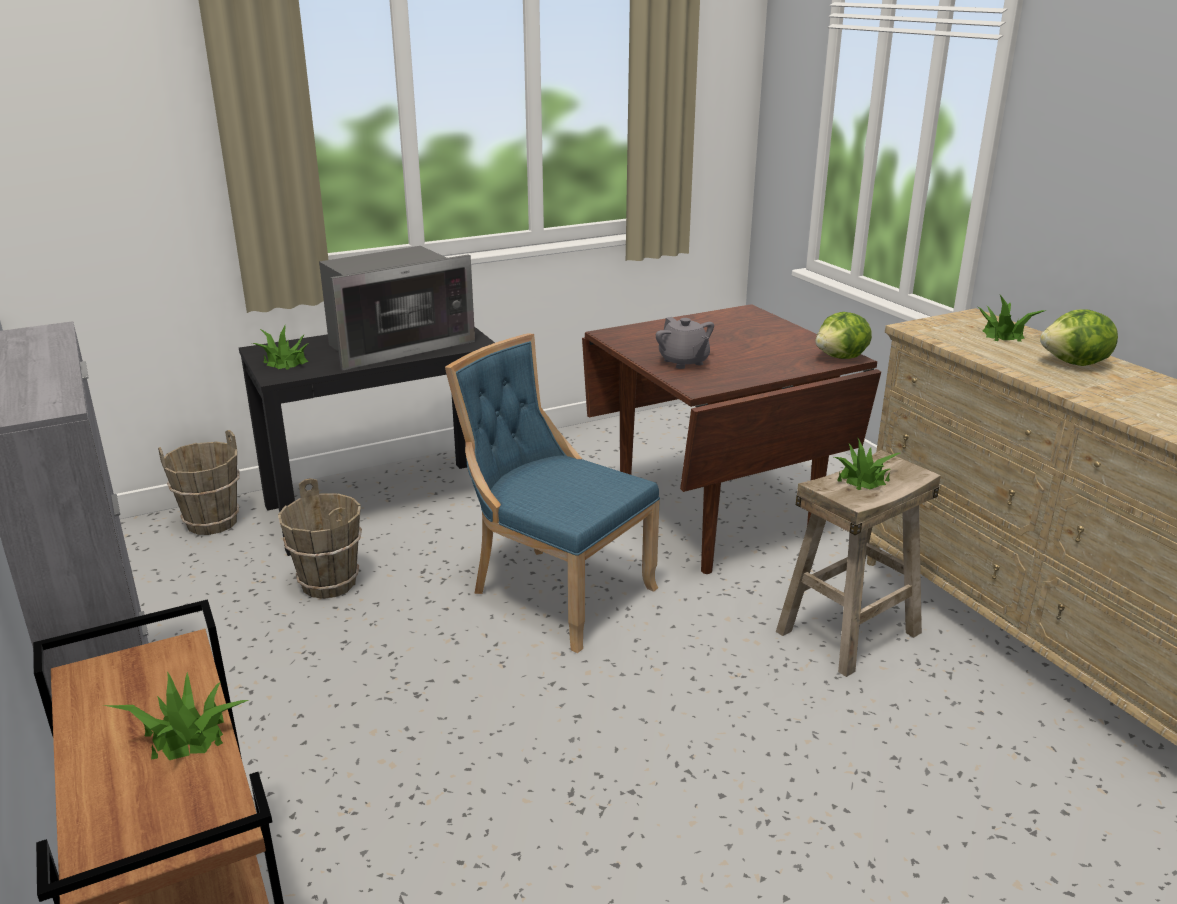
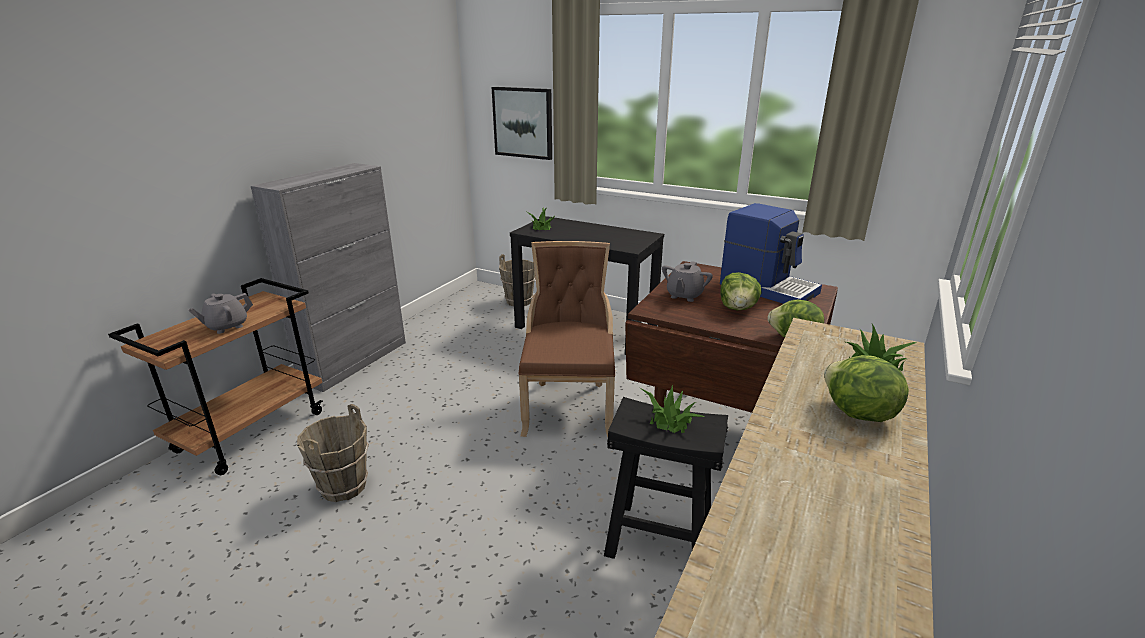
camera: 55 degrees right, 0 degrees up
potted plant [103,671,249,760] -> grey teapot [188,293,253,334]
brown bucket [278,478,362,599] -> brown bucket moved to [297,404,369,502]
microwave [319,246,475,370] -> none
blue chair [445,333,660,653] -> brown chair [519,241,615,437]
beige stool [776,450,941,677] -> black stool [604,397,728,559]
none -> picture [492,87,552,160]
none -> coffee machine [720,203,822,304]
none -> lettuce [721,272,762,310]

